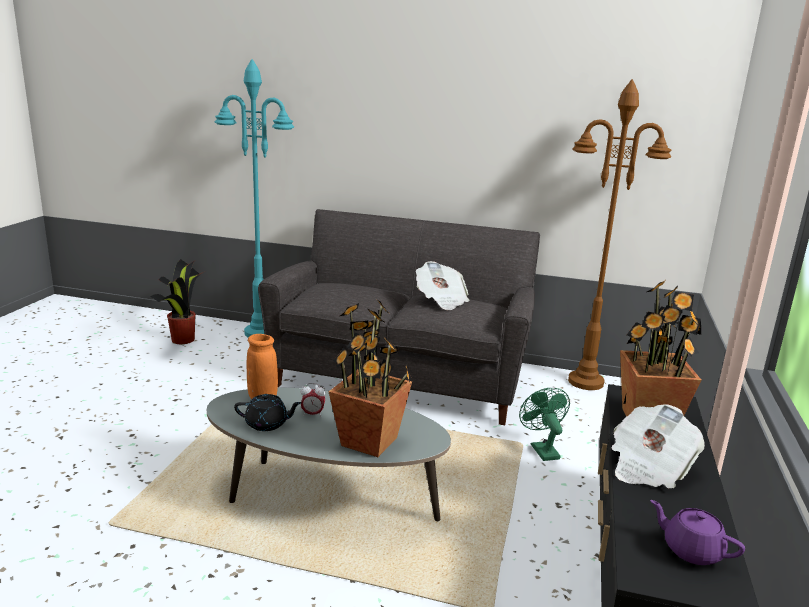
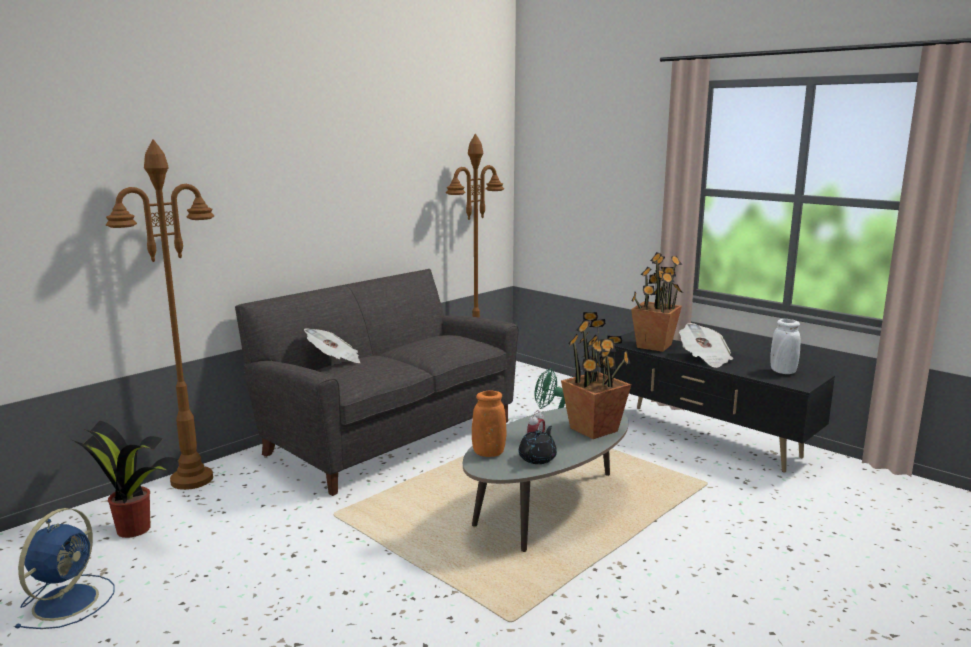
camera: 60 degrees left, 5 degrees down
turquoise floor lamp [215,59,294,338] -> brown floor lamp [106,139,214,490]
newspaper [416,261,470,310] -> newspaper moved to [304,328,360,363]
purple teapot [650,500,745,565] -> white vase [770,319,800,374]
none -> blue fan [14,508,115,629]

